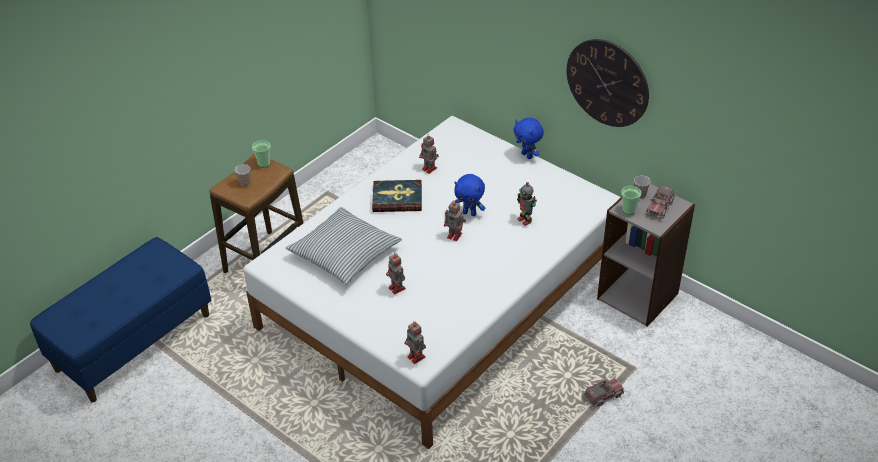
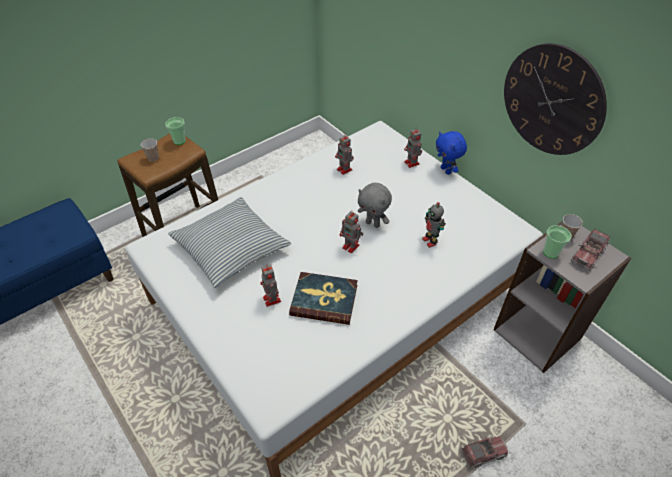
camera: 10 degrees right, 5 degrees up
book [372,180,422,212] -> book moved to [289,272,358,325]
toy robot [404,321,426,364] -> toy robot moved to [404,129,422,168]
blue plush toy [454,174,485,216] -> grey plush toy [358,183,392,228]

